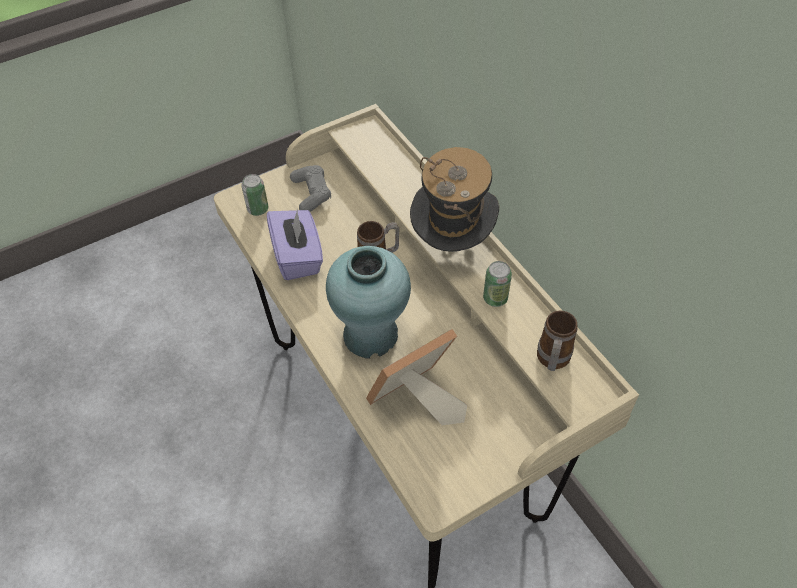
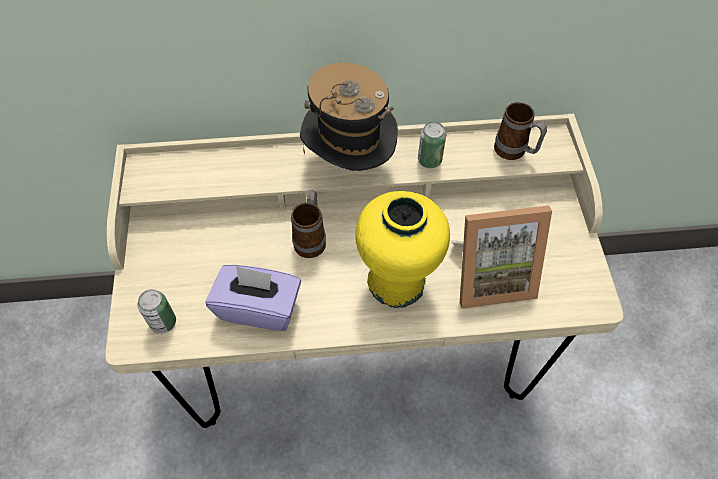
camera: 65 degrees left, 5 degrees up
grey game controller [290,165,331,212] -> none
turquoise vase [326,246,411,359] -> yellow vase [355,191,450,308]
picture frame [366,329,467,425] -> picture frame turned 90 degrees counterclockwise [451,205,552,309]

